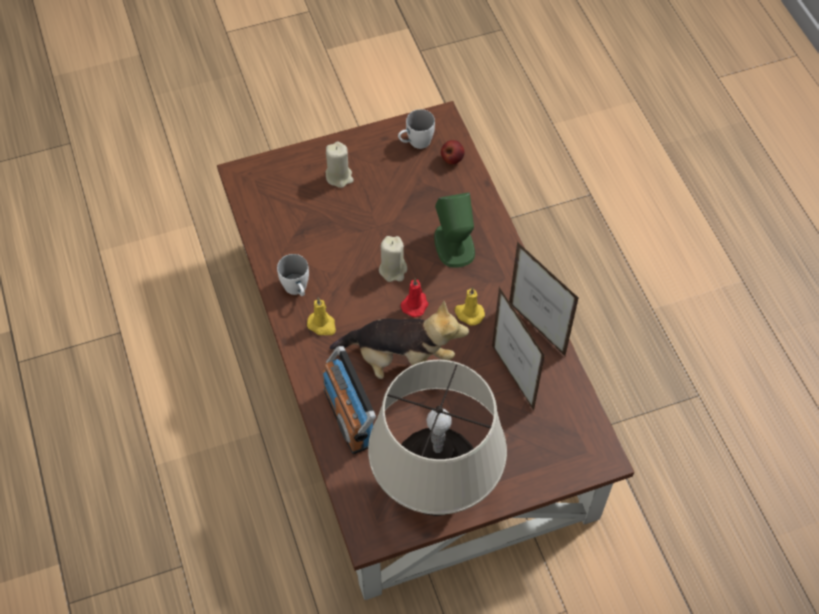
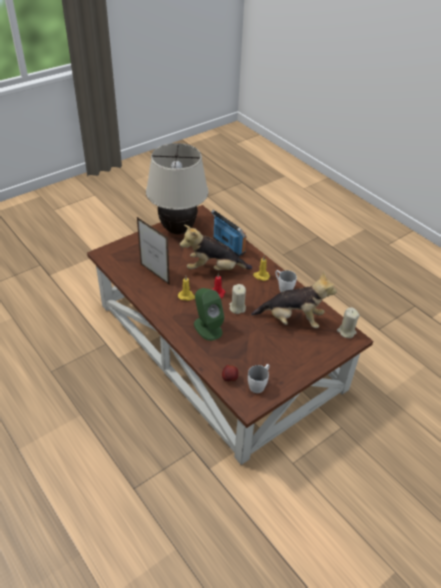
camera: 160 degrees right, 15 degrees down
beige candle [326,142,354,188] -> beige candle moved to [337,307,360,338]
picture frame [509,242,578,357] -> none
none -> plush toy [251,271,337,328]

